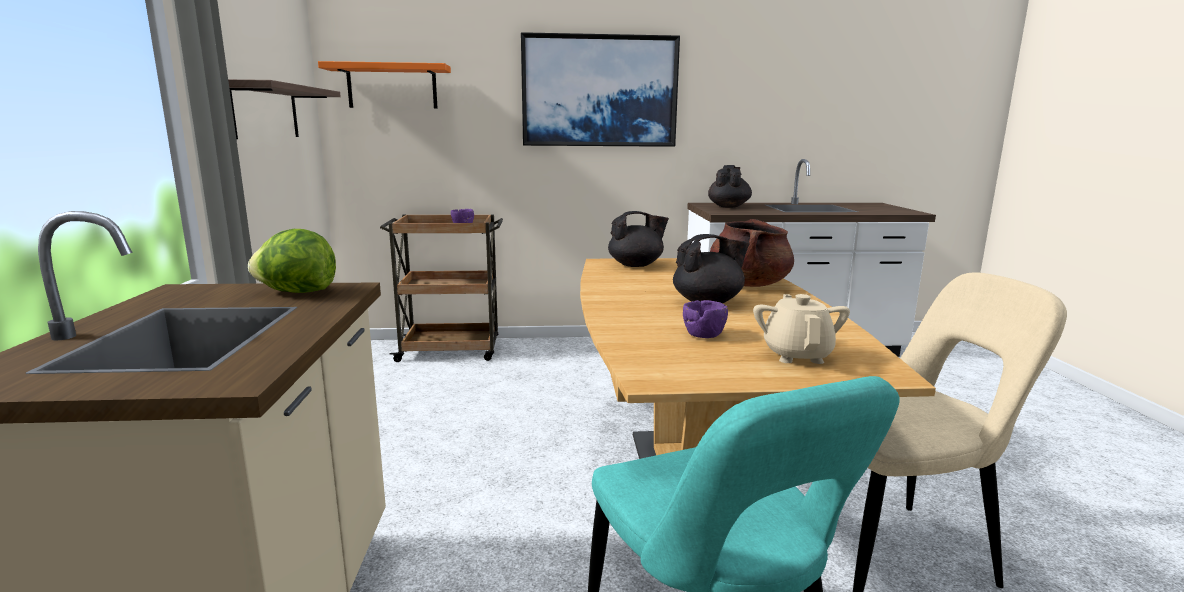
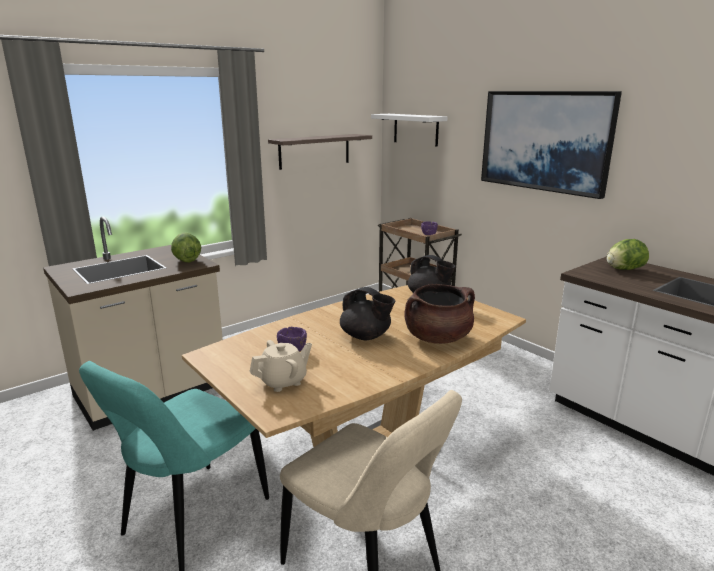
camera: 55 degrees right, 5 degrees up
orange shelf [318,61,451,109] -> white shelf [371,114,448,147]
black teapot [708,165,752,208] -> lettuce [607,239,649,270]

